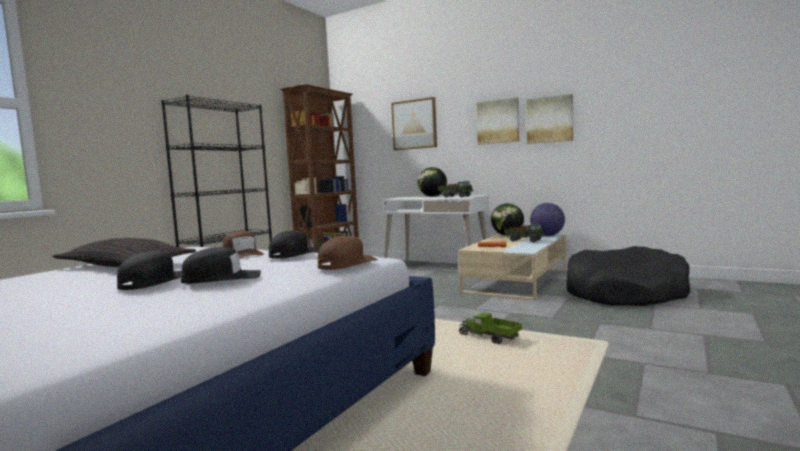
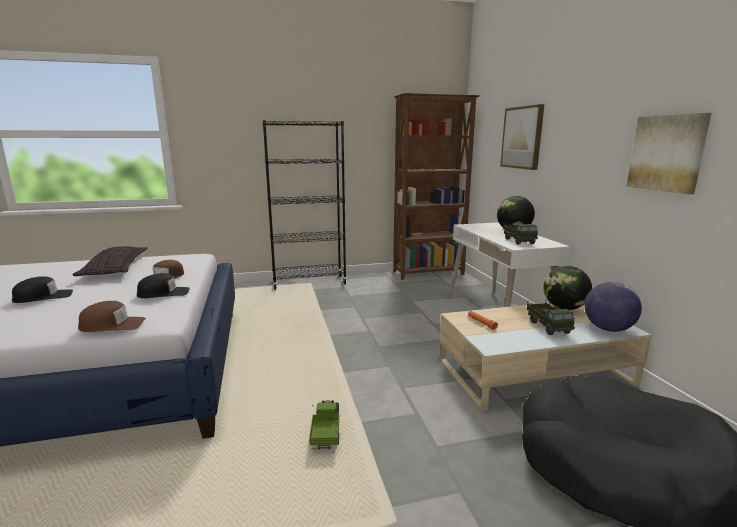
camera: 45 degrees right, 10 degrees up
black cap [181,247,261,284] -> none
picture [476,98,519,145] -> none

